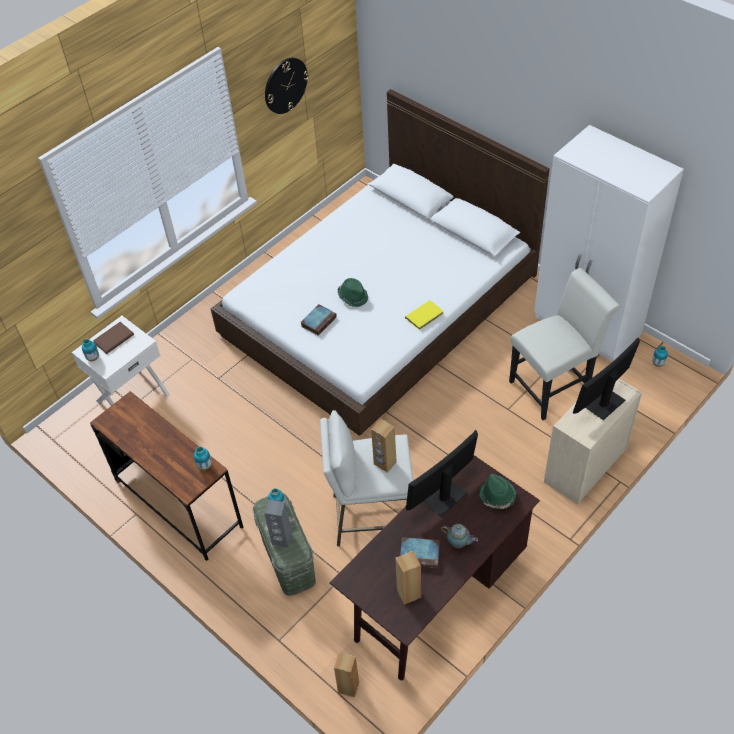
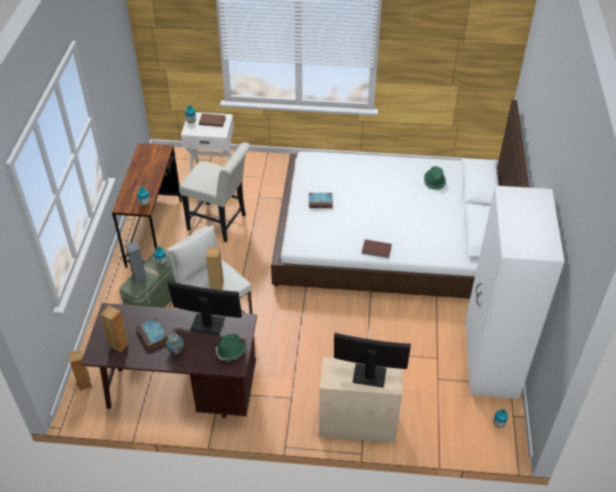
camera: 50 degrees right, 5 degrees down
wall clock [265,58,309,114] -> none
green hat [338,278,368,307] -> green hat moved to [424,166,446,190]
yellow book [405,300,444,330] -> brown book [362,239,392,258]
white chair [509,268,620,420] -> white chair moved to [179,143,251,242]

